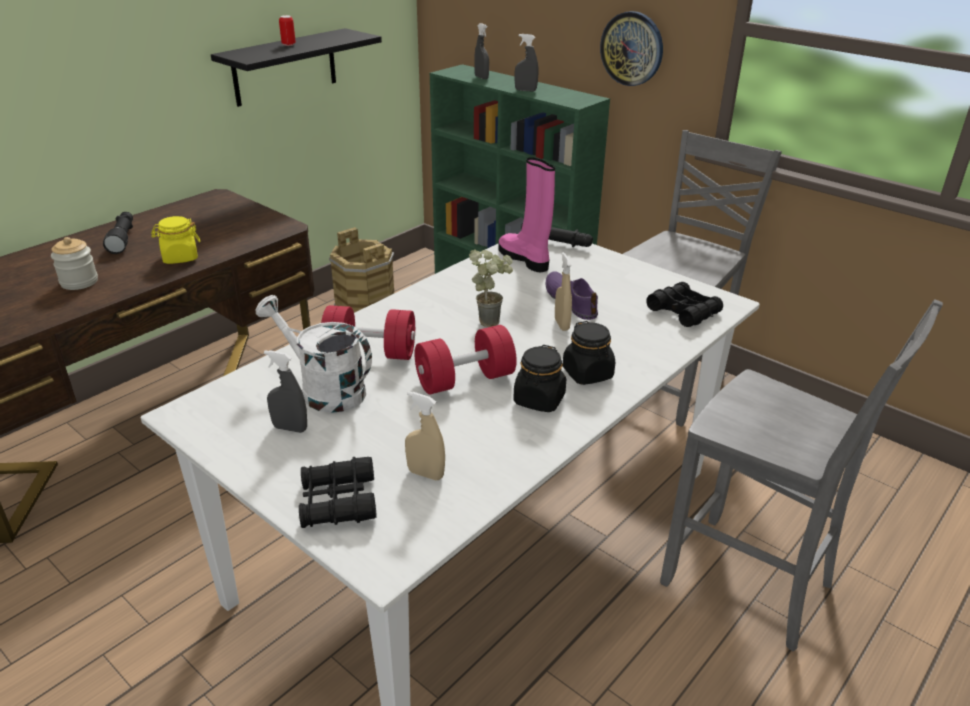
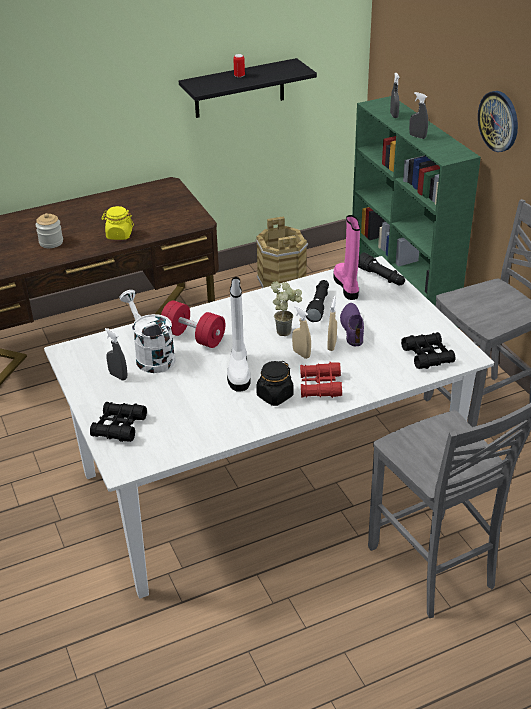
camera: 25 degrees right, 5 degrees up
black flashlight [103,212,133,254] -> black flashlight moved to [306,280,329,322]
beige spray bottle [405,391,445,480] -> beige spray bottle moved to [292,306,311,359]
red dumbbell [414,325,517,394] -> white boot [227,277,251,391]
black jar [563,321,615,385] -> red binoculars [300,362,342,398]

